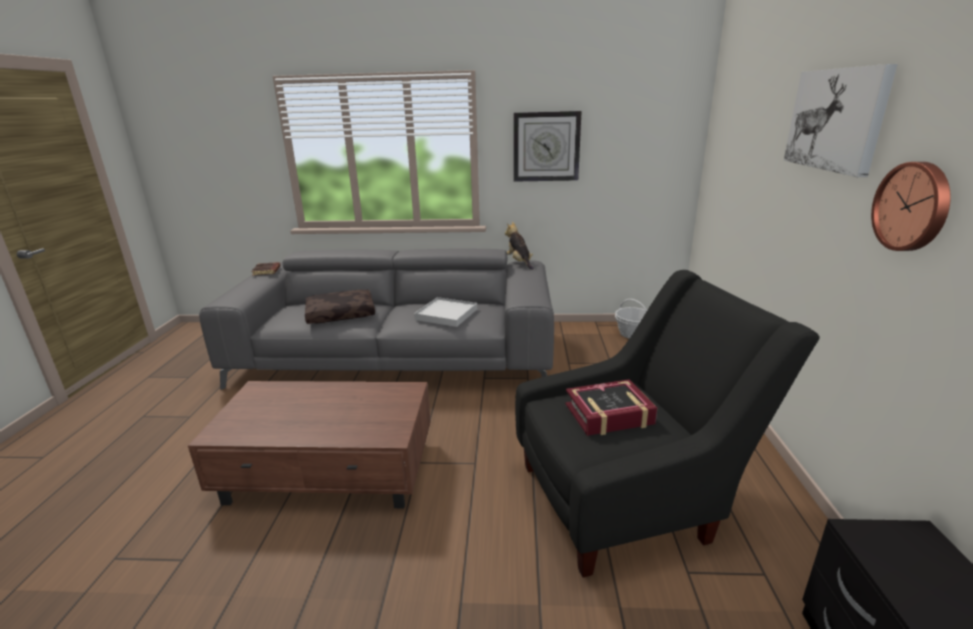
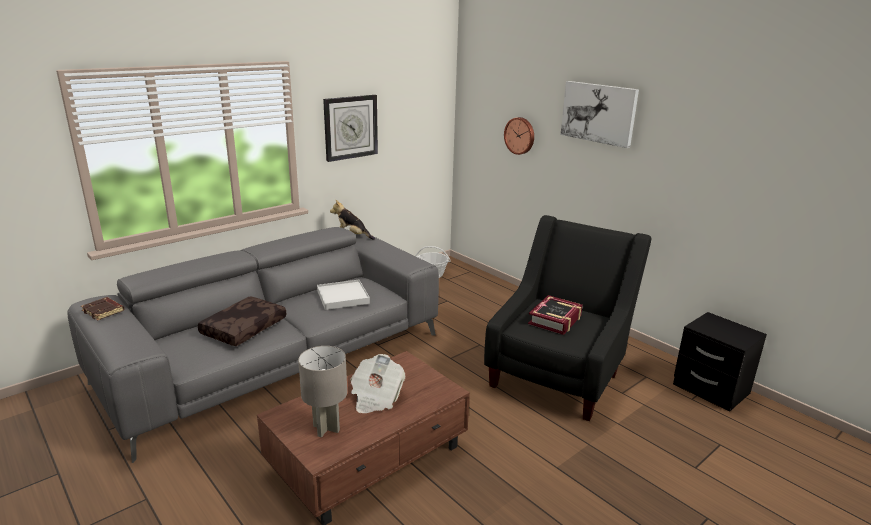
camera: 45 degrees left, 0 degrees up
wall clock [871,162,951,251] -> wall clock moved to [504,117,534,155]
none -> grey table lamp [298,346,347,437]
none -> newspaper [350,354,405,413]

